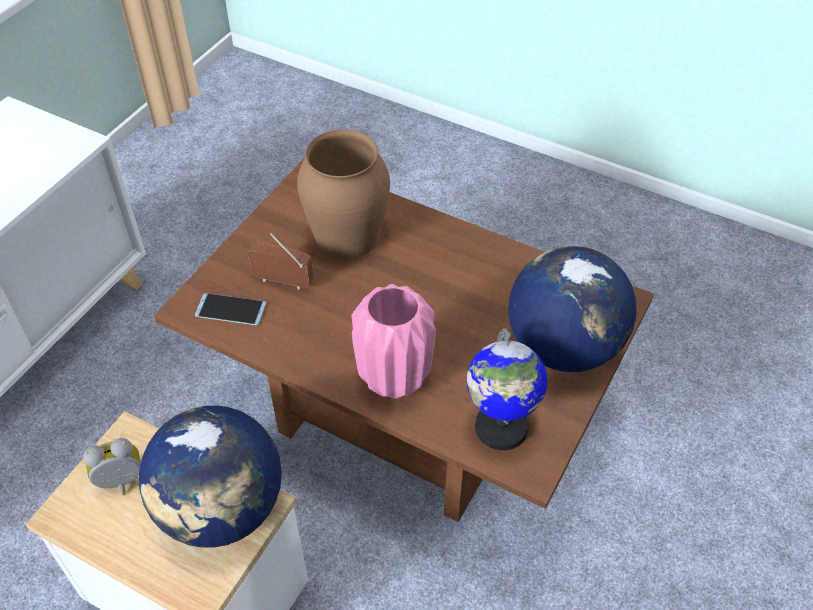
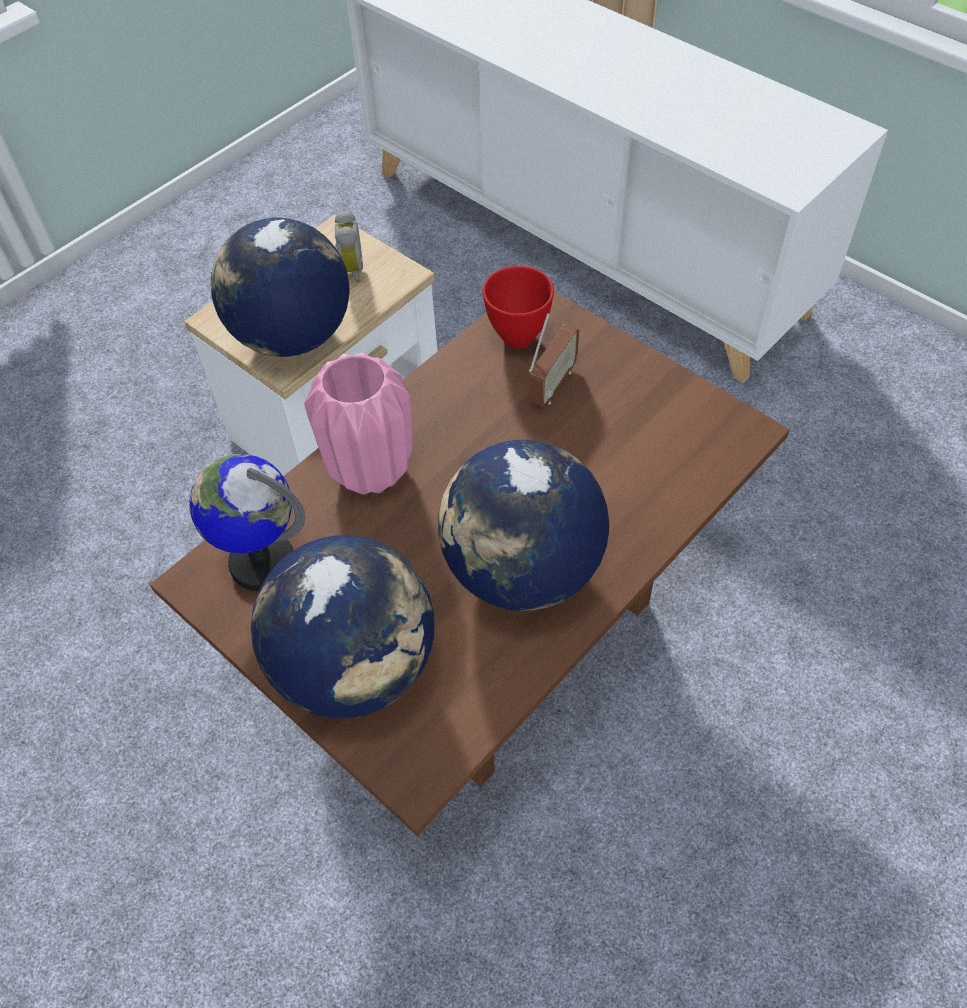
camera: 105 degrees right, 5 degrees up
phone [195,293,267,326] -> red bowl [483,266,554,349]
brown vase [297,129,390,259] -> none
none -> globe [438,440,609,611]

